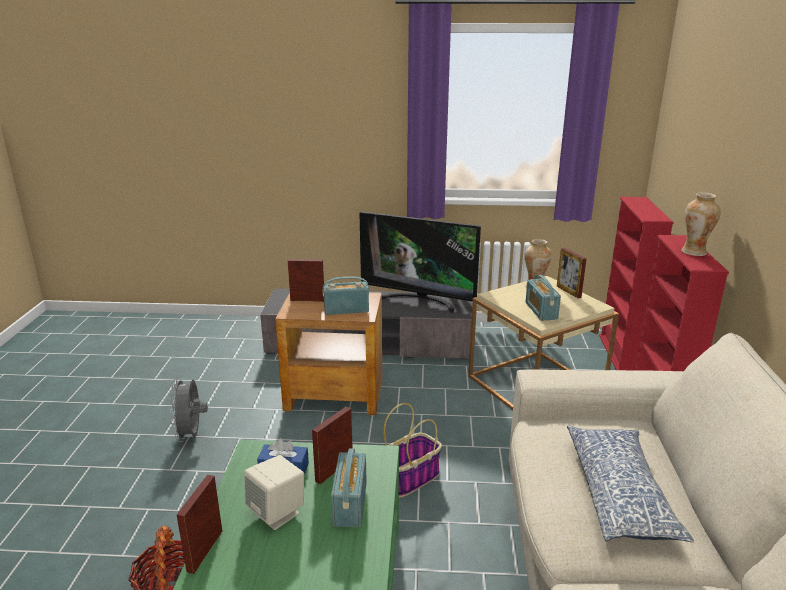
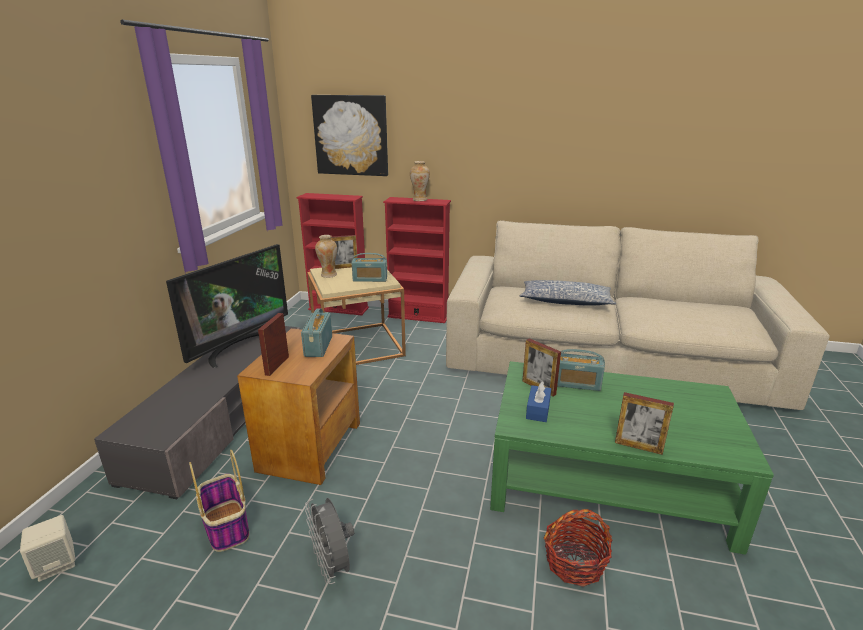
camera: 80 degrees left, 0 degrees up
grey fan [170,376,208,442] -> grey fan turned 60 degrees clockwise [305,498,354,584]
beige speaker [244,455,304,530] -> beige speaker moved to [20,515,75,582]
basket [384,403,442,497] -> basket moved to [189,450,249,552]
none -> picture [311,95,388,176]

